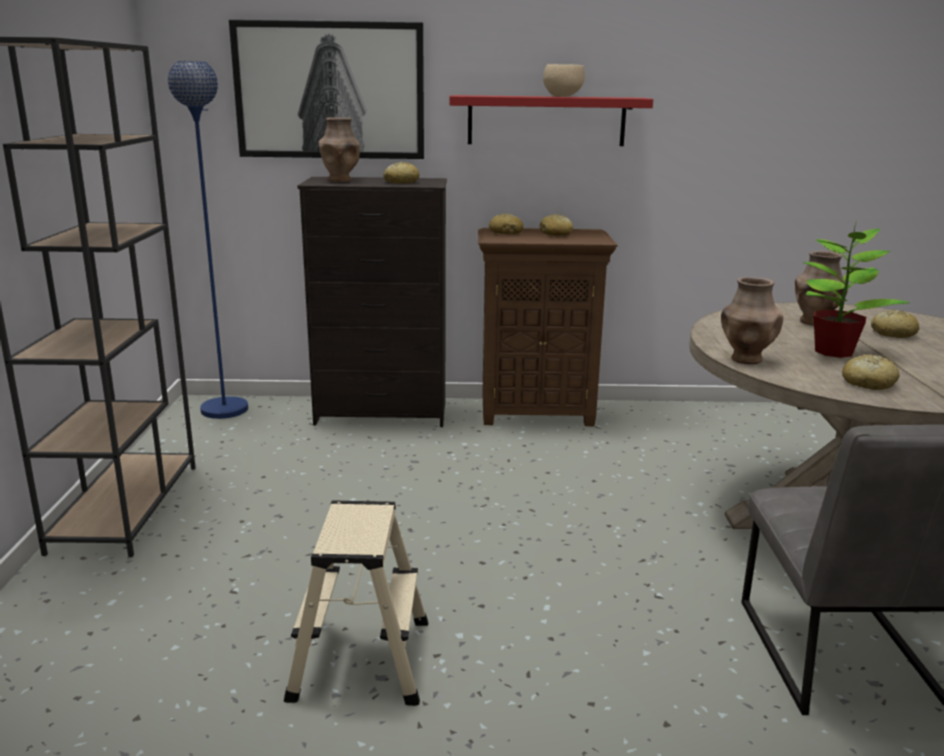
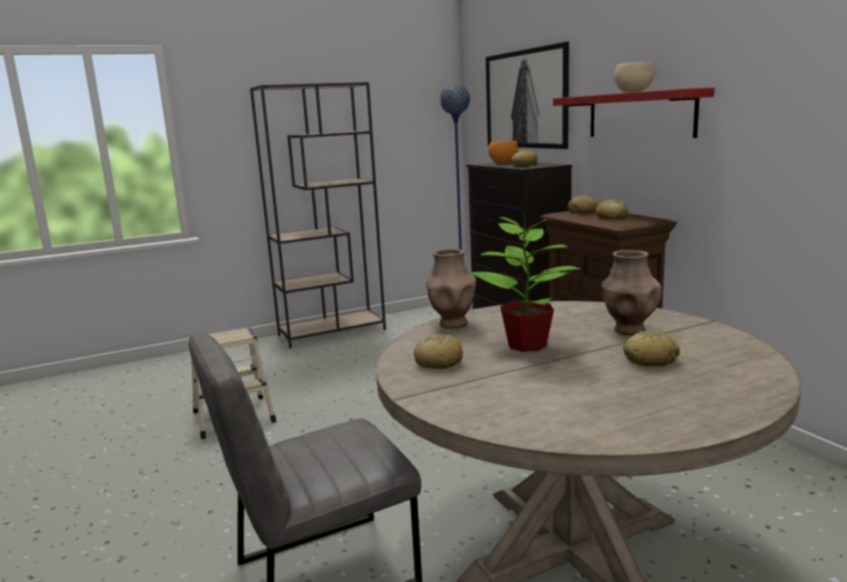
camera: 65 degrees right, 5 degrees down
brown vase [318,117,360,182] -> orange bowl [488,141,518,163]

